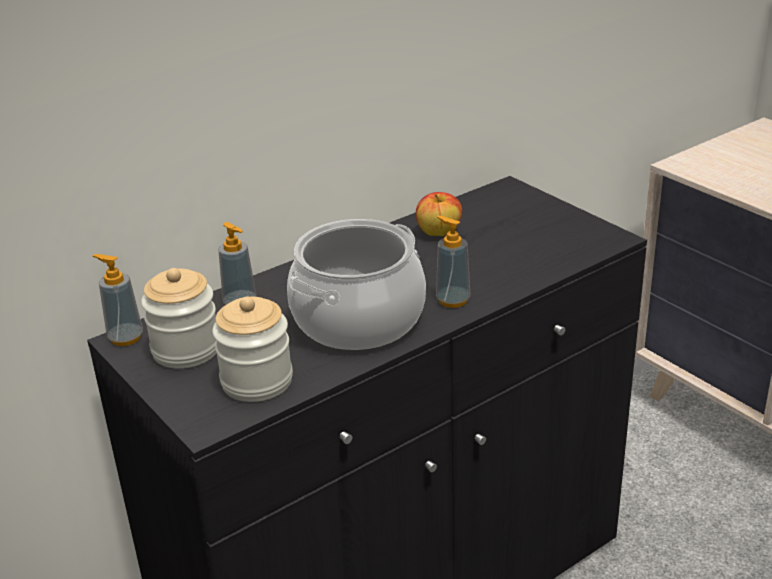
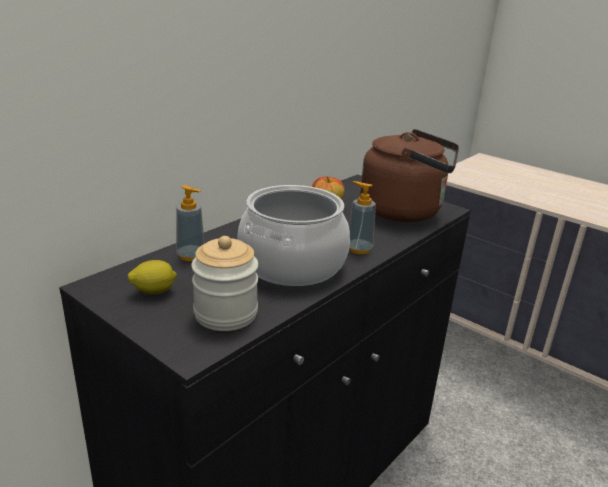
camera: 15 degrees left, 5 degrees down
soap dispenser [93,254,143,346] -> none
jar [141,268,216,369] -> lemon [128,260,177,294]
none -> brown kettle [360,129,459,222]

